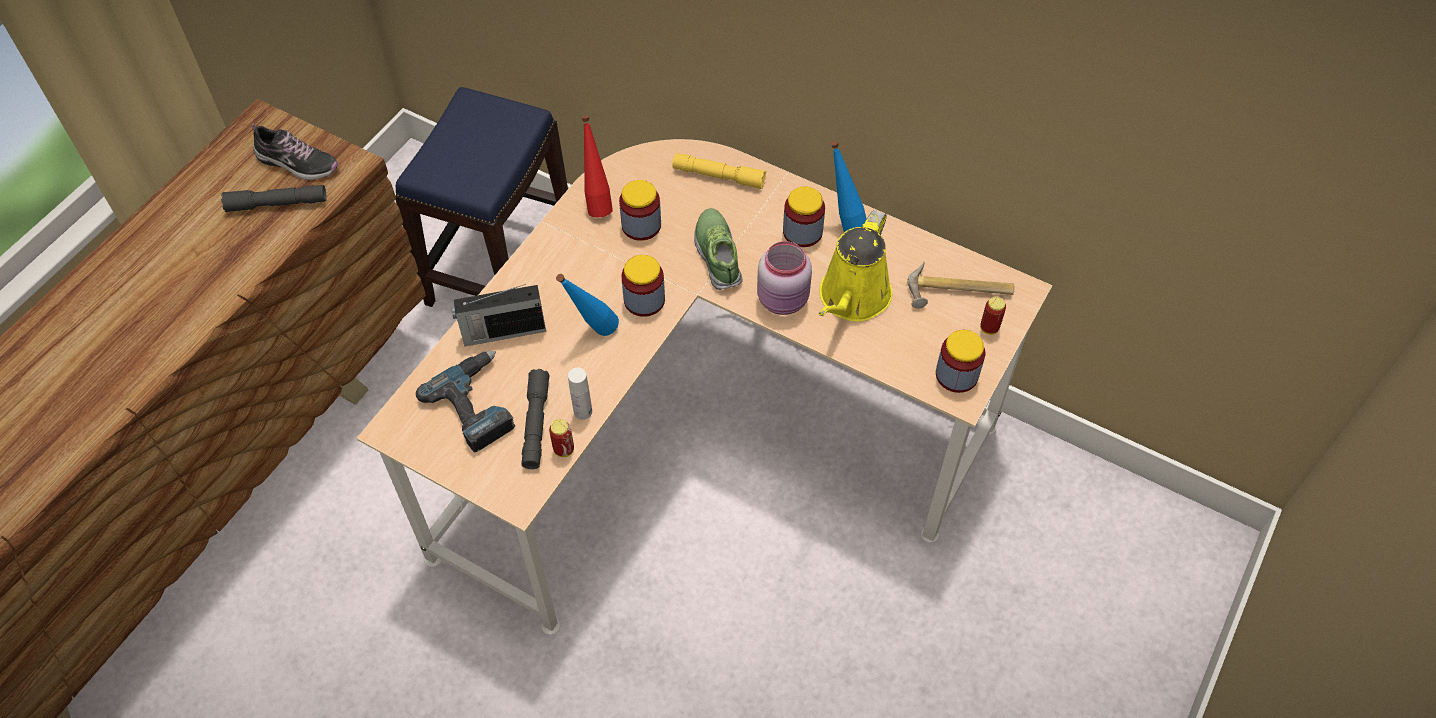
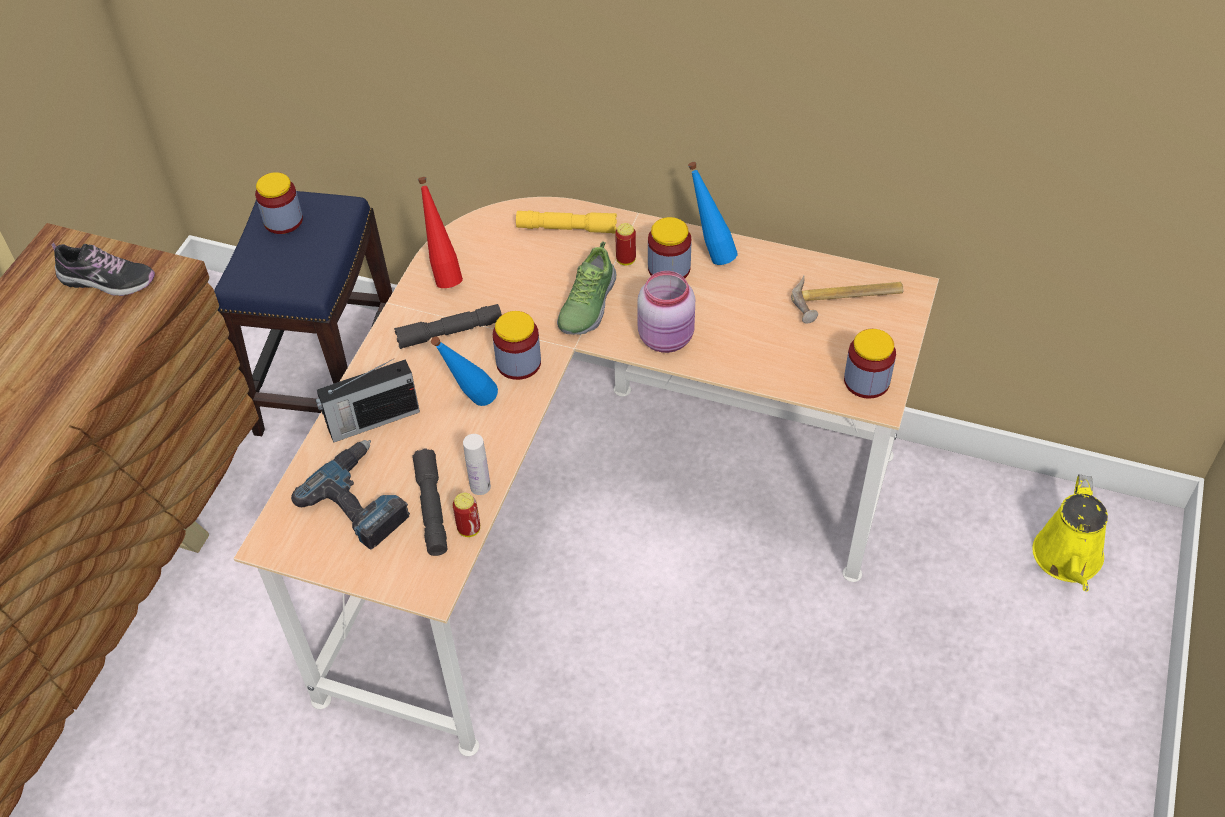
camera: 10 degrees left, 5 degrees down
grey flashlight [221,185,327,212] -> grey flashlight moved to [394,304,502,349]
jar [619,180,661,241] -> jar moved to [255,172,303,234]
shoe [694,208,743,290] -> shoe turned 135 degrees counterclockwise [557,241,617,335]
yellow watering can [819,210,892,322] -> yellow watering can moved to [1032,474,1108,591]
can [980,296,1006,335] -> can moved to [615,223,636,265]

